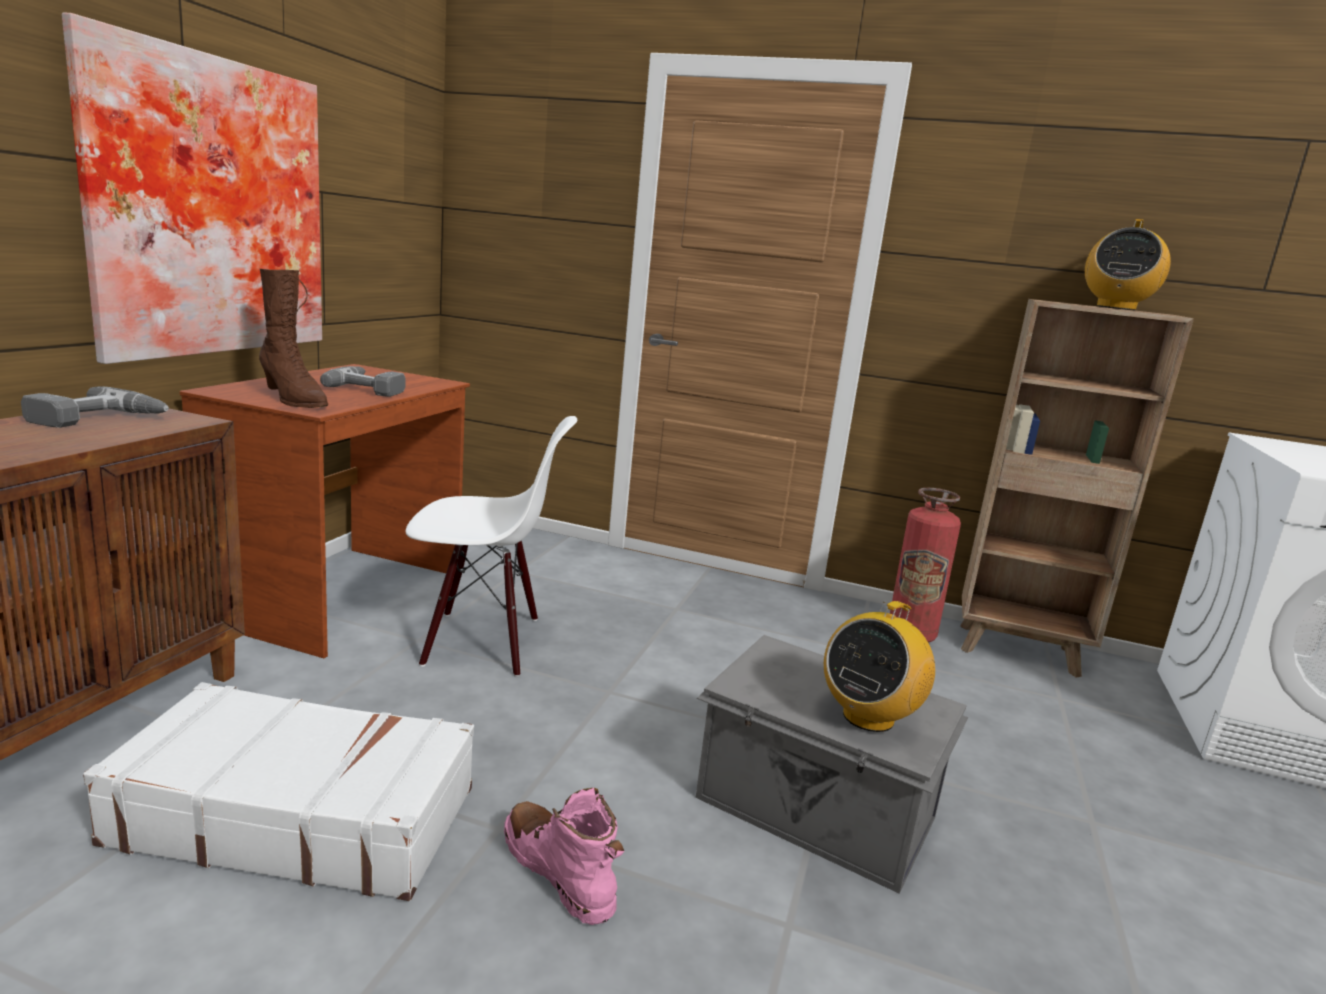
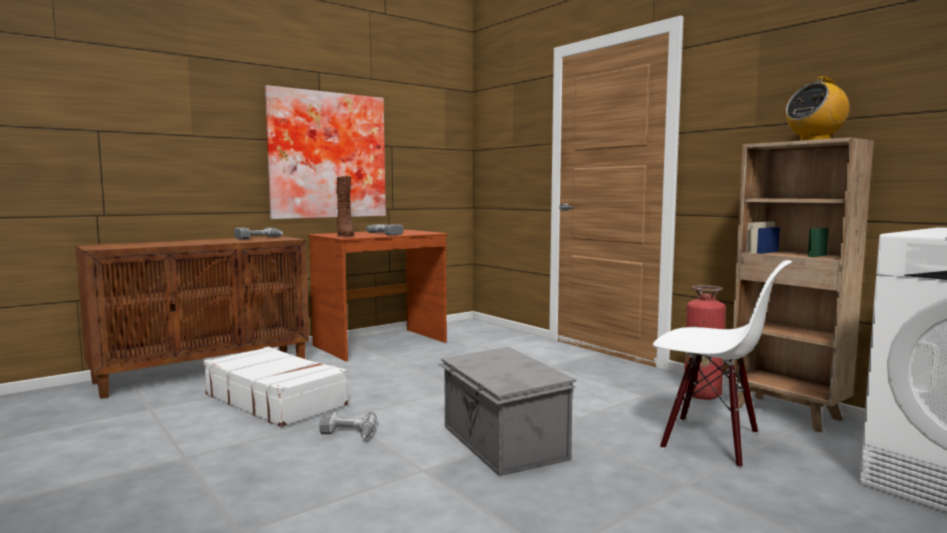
camera: 35 degrees right, 10 degrees down
white chair [406,416,577,677] -> white chair moved to [653,260,792,468]
pink boot [504,788,624,925] -> power drill [319,412,377,439]
radio [824,601,935,732] -> none

